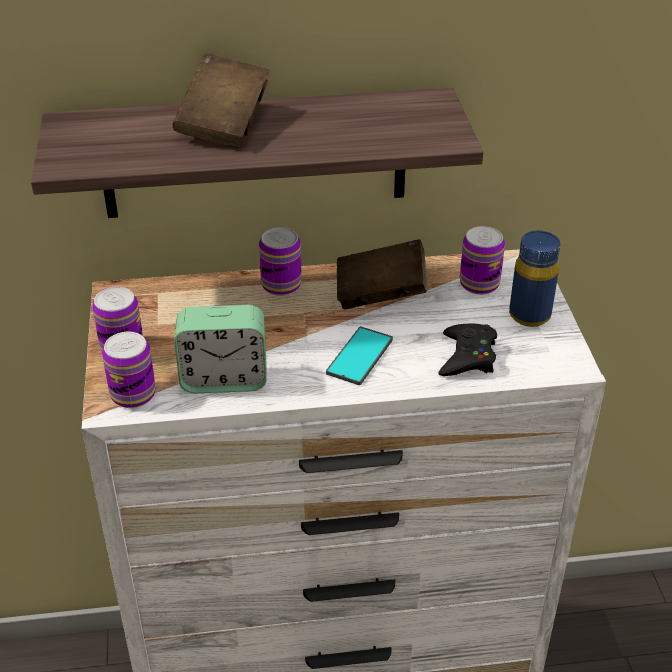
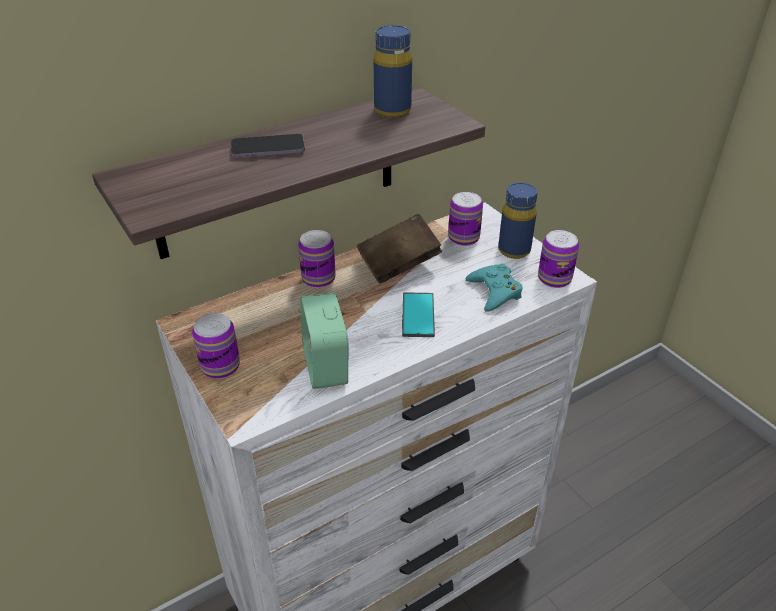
camera: 25 degrees left, 0 degrees up
can [102,332,156,408] -> can moved to [538,230,579,288]
brown book [172,53,270,148] -> phone [231,134,305,158]
alarm clock [174,305,267,393] -> alarm clock turned 105 degrees clockwise [300,293,348,389]
black game controller [438,323,497,376] -> turquoise game controller [466,264,522,312]
none -> blue bottle [374,25,412,118]

